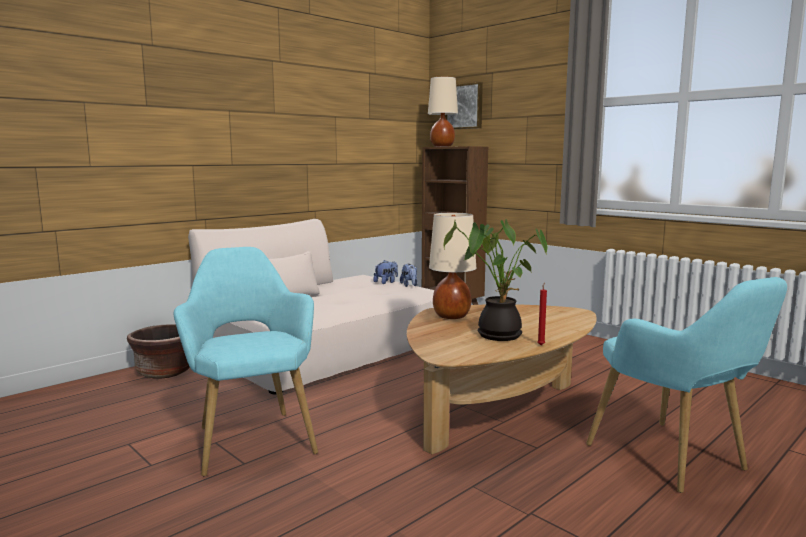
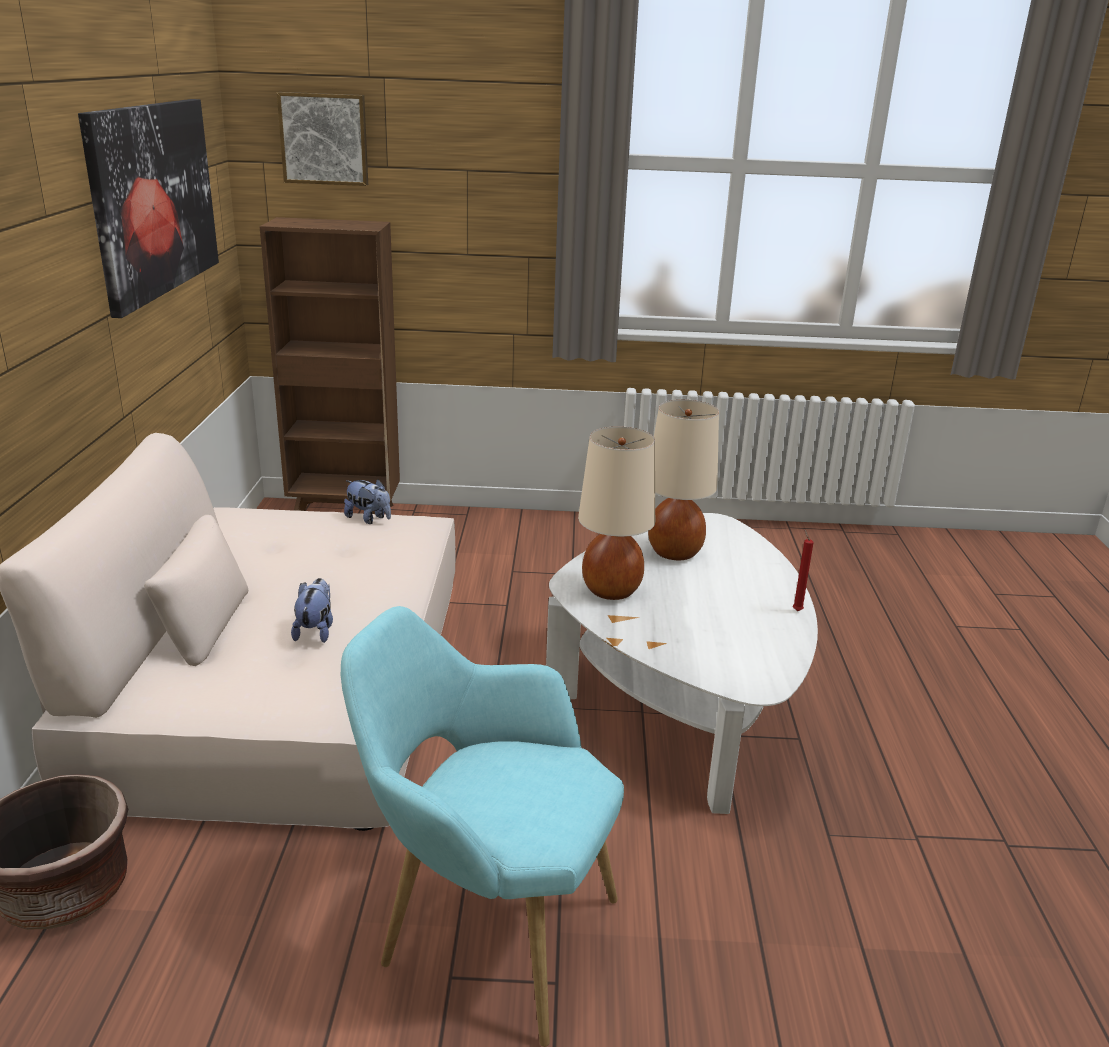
camera: 45 degrees left, 15 degrees up
plush toy [373,260,398,284] -> plush toy moved to [291,578,333,643]
brown coffee table [407,304,597,454] -> white coffee table [546,513,818,814]
beige table lamp [428,77,458,147] -> beige table lamp moved to [648,399,719,560]
potted plant [444,219,548,341] -> none
turquoise armchair [586,277,787,493] -> none
none -> picture [78,99,219,318]

